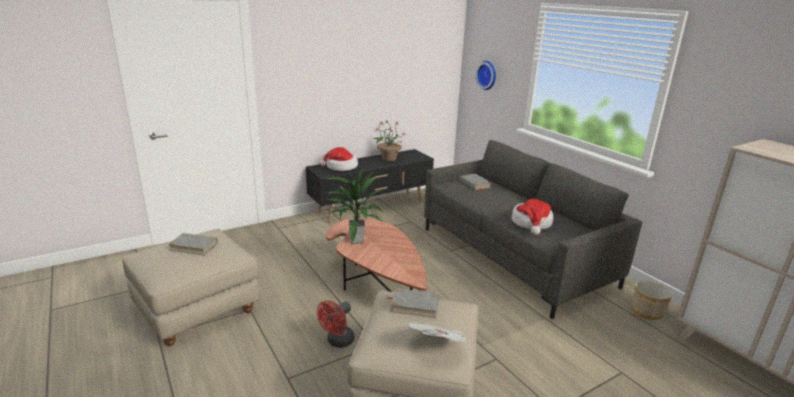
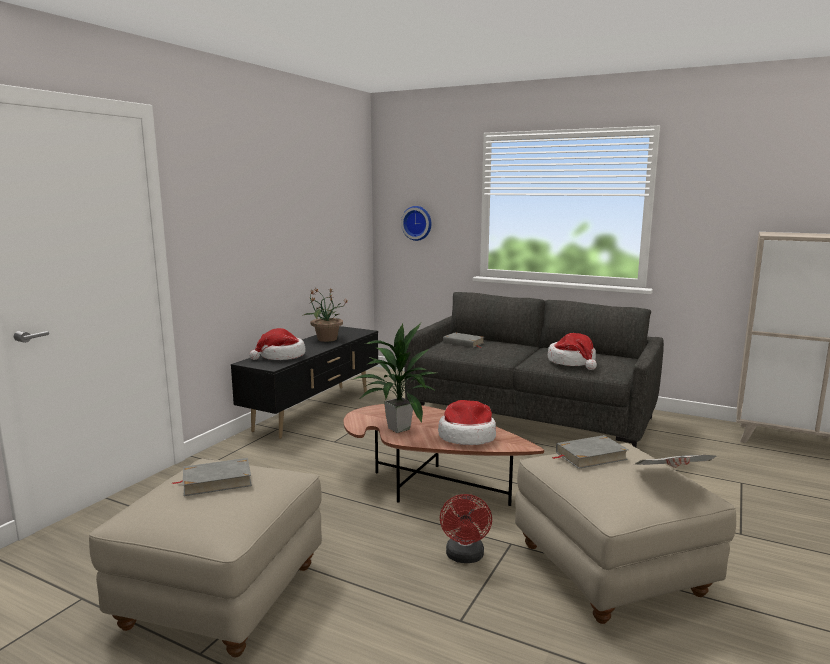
camera: 30 degrees left, 10 degrees down
planter [632,280,673,320] -> none
none -> hat [438,400,496,445]

